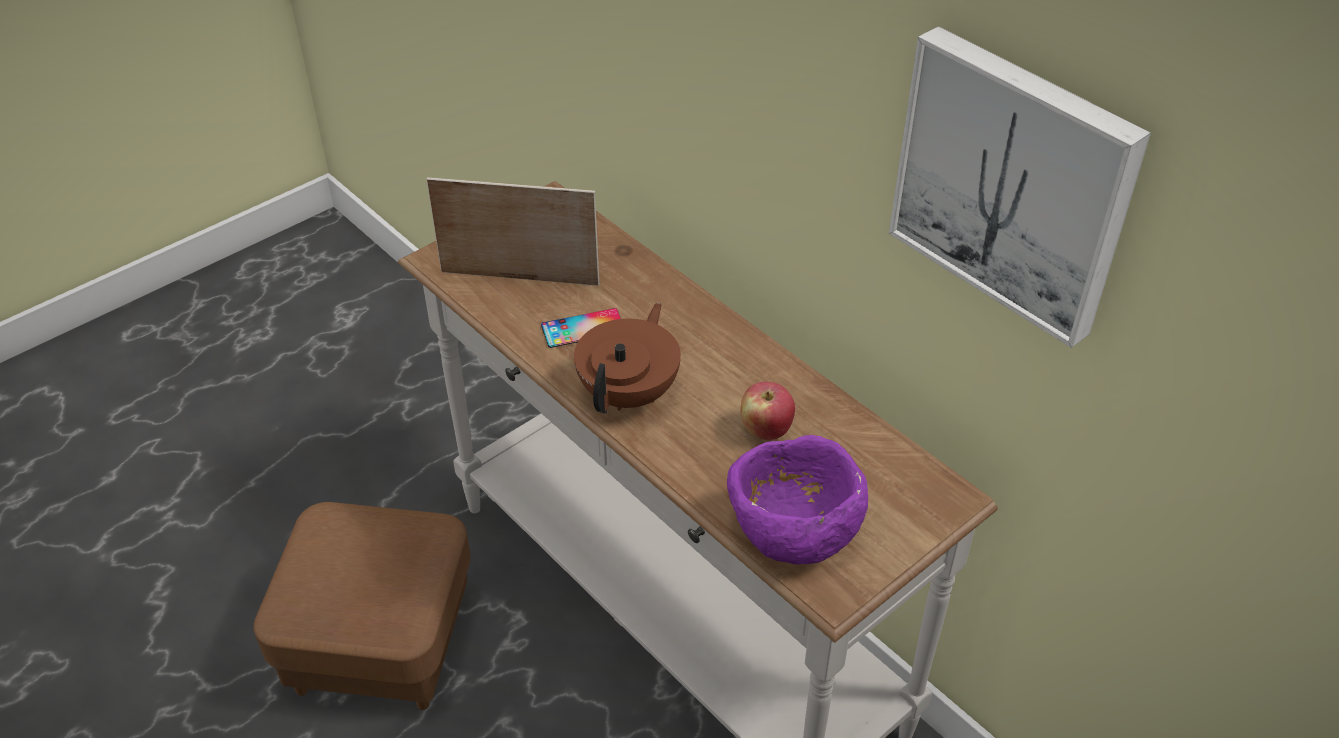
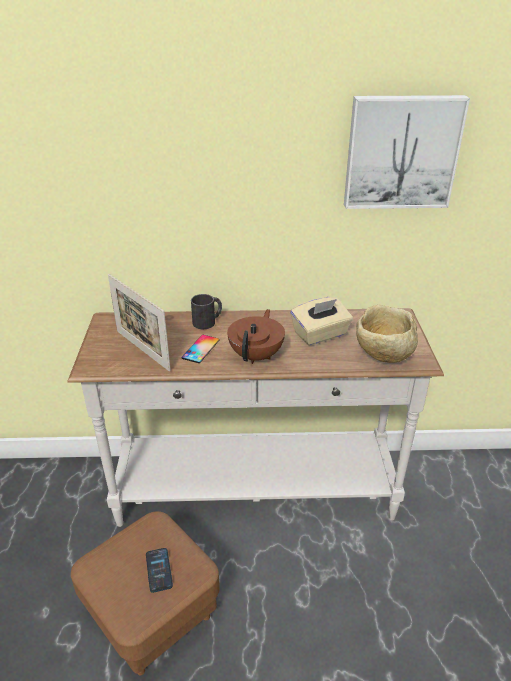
camera: 50 degrees left, 10 degrees down
picture frame [427,177,599,286] -> picture frame turned 90 degrees counterclockwise [108,274,171,372]
brown teapot [574,303,681,413] -> brown teapot turned 45 degrees clockwise [227,309,285,364]
purple bowl [727,435,868,564] -> beige bowl [356,305,418,363]
apple [740,382,795,440] -> beige tissue box [290,297,353,345]
none -> phone [146,548,173,593]
none -> black mug [191,294,222,329]

